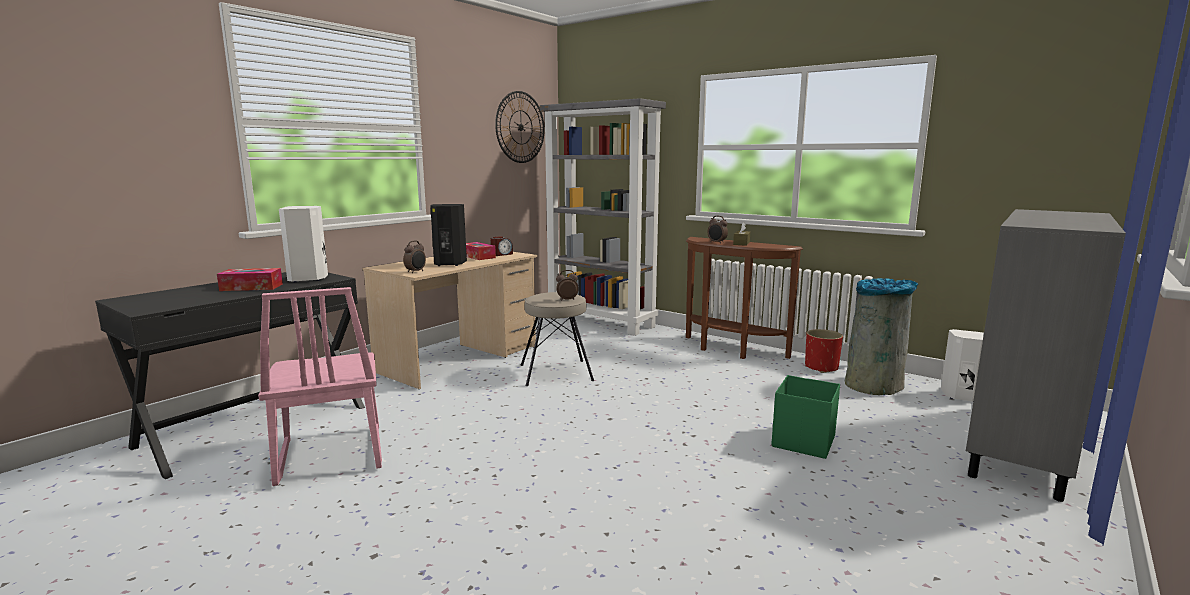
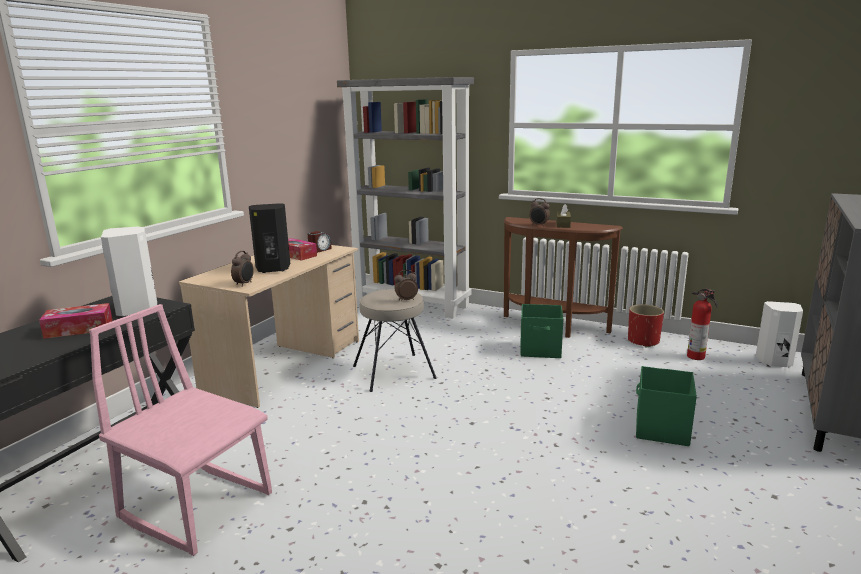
camera: 10 degrees left, 5 degrees up
pink chair [258,287,382,486] -> pink chair turned 150 degrees clockwise [89,304,272,556]
wall clock [495,91,545,163] -> none
grey trash can [845,278,918,395] -> fire extinguisher [687,288,718,360]
none -> green storage box [520,304,563,358]

